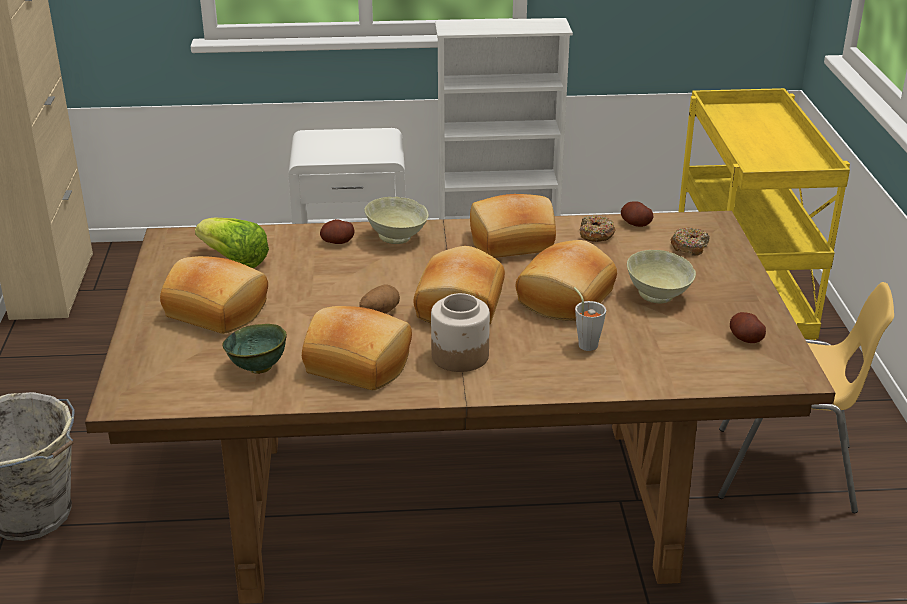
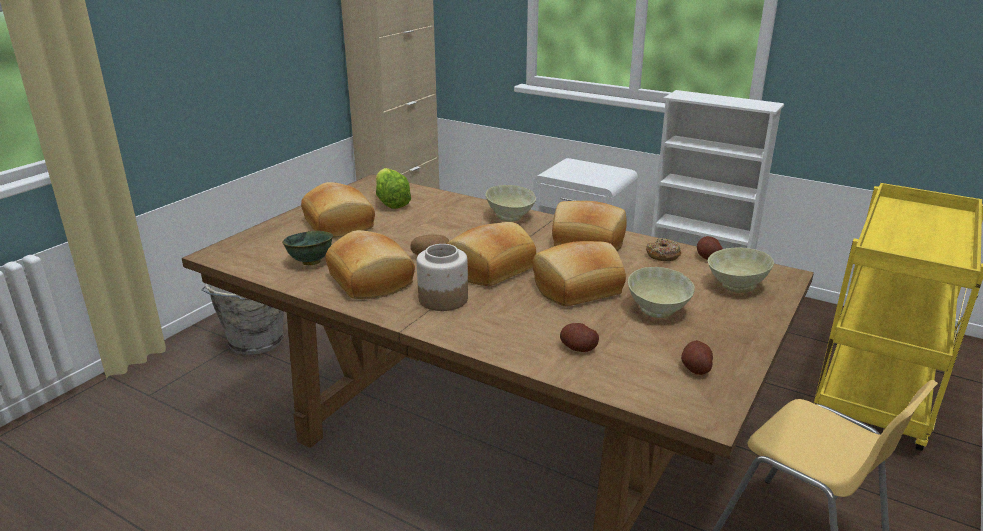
camera: 35 degrees right, 5 degrees down
potato [320,219,355,244] -> potato moved to [560,323,599,352]
grey cup [574,287,606,351] -> none
donut [671,227,710,256] -> beige bowl [708,248,774,293]

